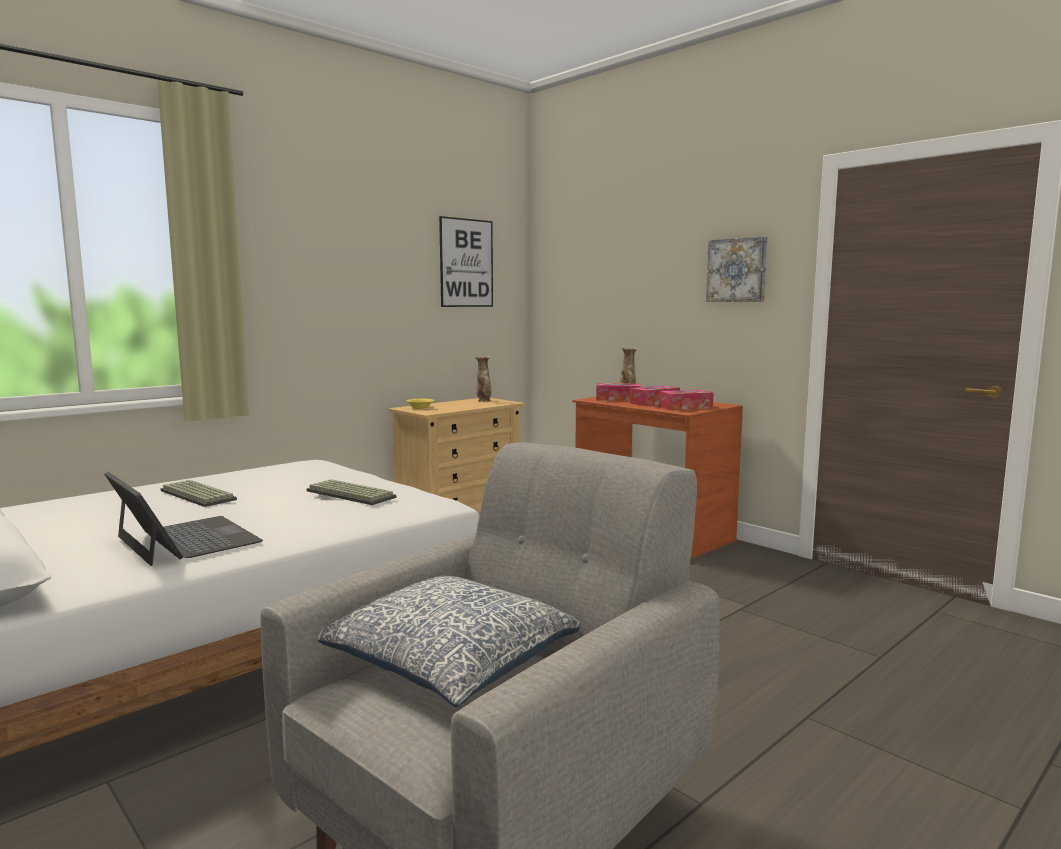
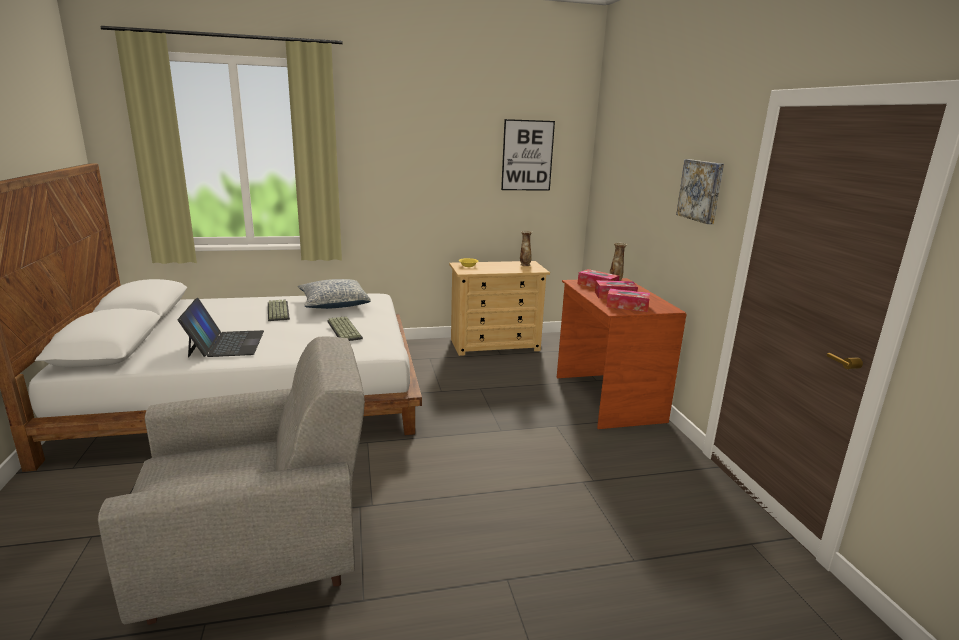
camera: 30 degrees right, 10 degrees up
pillow [317,576,580,707] -> pillow moved to [298,279,371,309]

